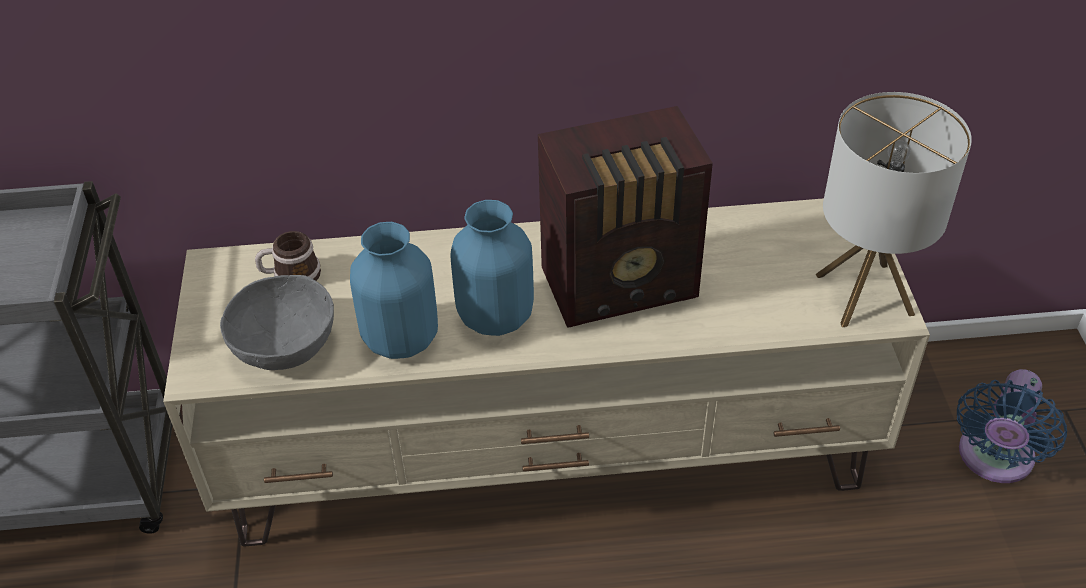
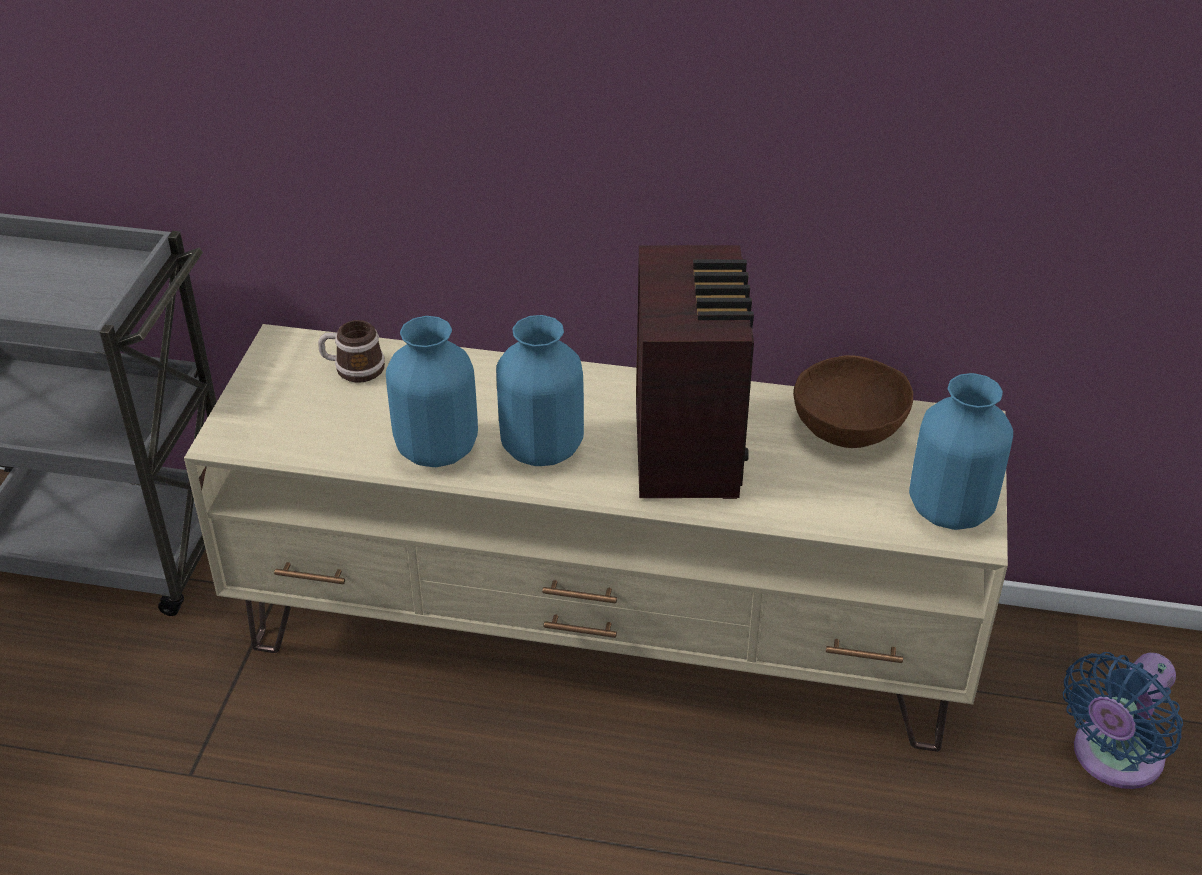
camera: 15 degrees right, 5 degrees down
grey bowl [220,275,334,370] -> none
radio [538,106,713,328] -> radio turned 90 degrees counterclockwise [636,245,754,499]
table lamp [816,92,972,327] -> blue vase [909,373,1013,530]
none -> brown bowl [793,355,913,448]

